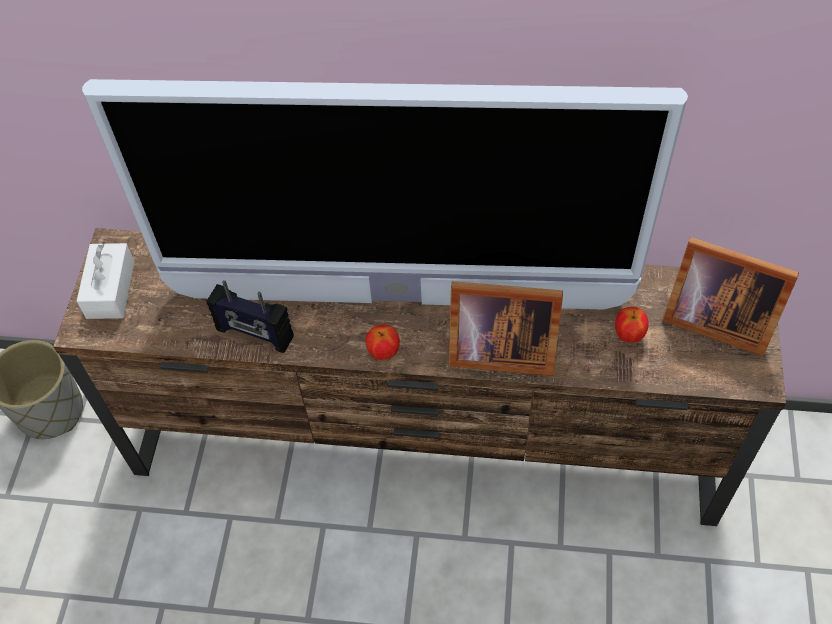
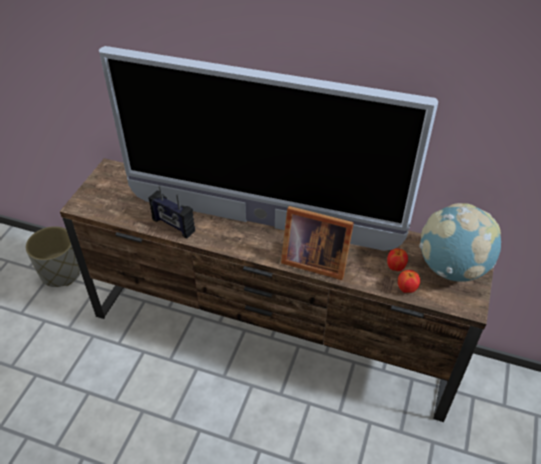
camera: 10 degrees right, 10 degrees down
white tissue box [77,243,135,319] -> none
apple [366,325,400,360] -> apple moved to [398,270,420,293]
picture frame [662,237,799,356] -> globe [419,203,501,282]

